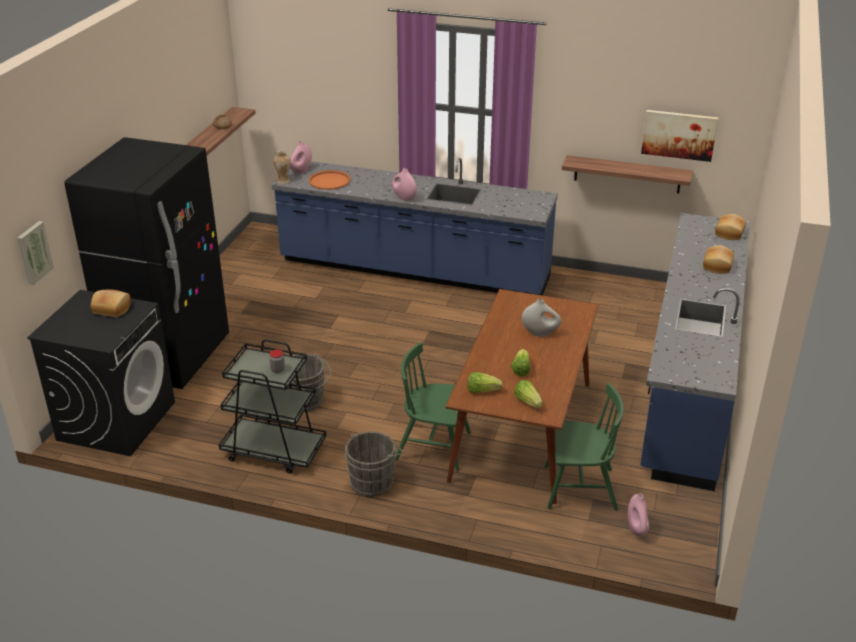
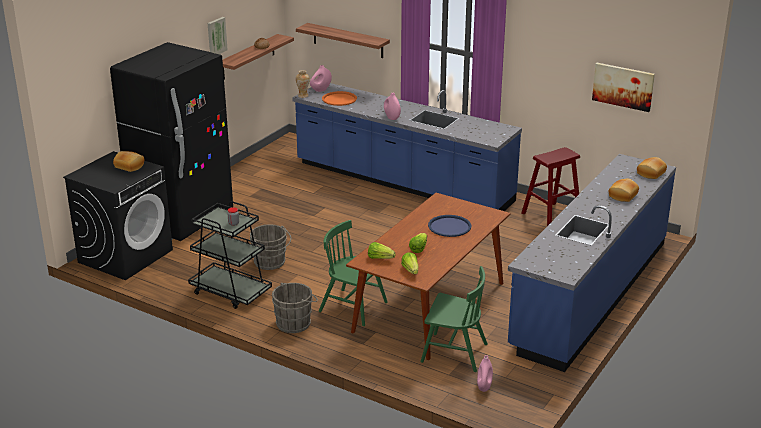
camera: 15 degrees right, 5 degrees down
picture [17,221,54,285] -> picture moved to [208,17,228,54]
white vase [522,299,561,337] -> blue tray [428,215,471,237]
shelf [562,155,693,193] -> shelf moved to [296,23,390,58]
none -> red stool [521,147,580,226]

